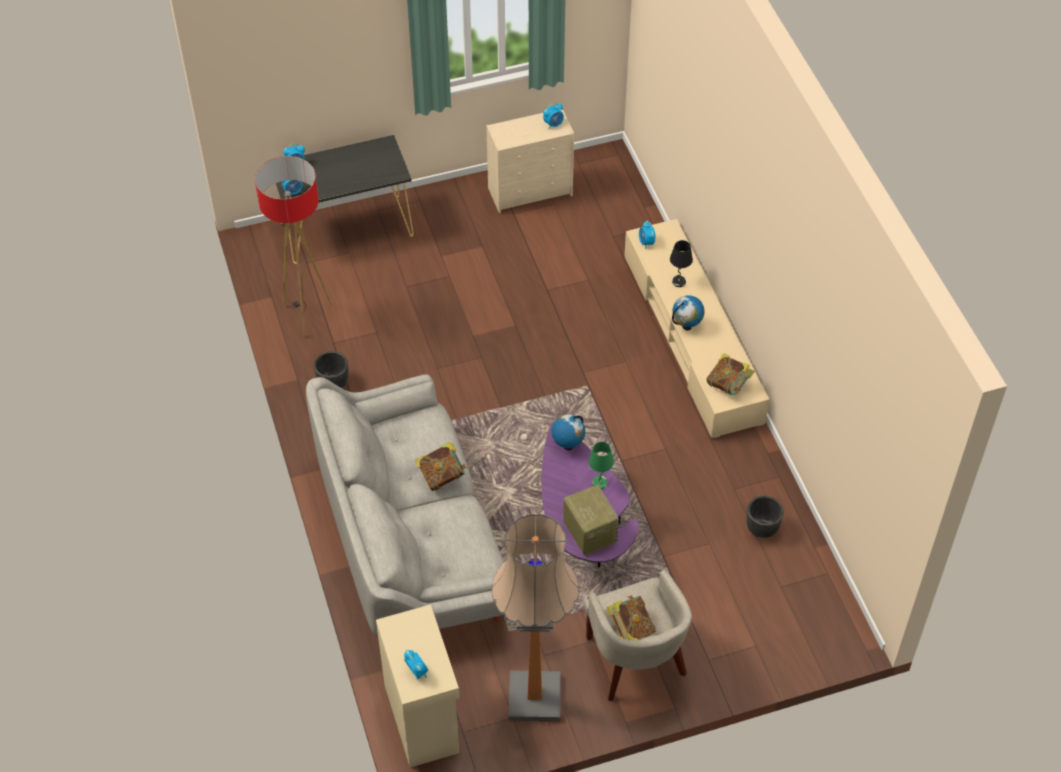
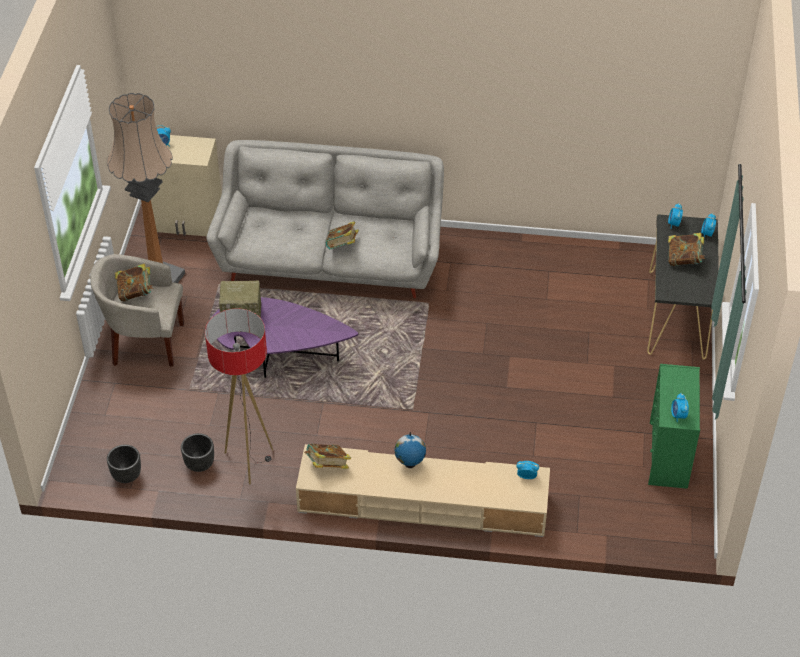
camera: 115 degrees right, 5 degrees down
floor lamp [255,156,332,338] -> floor lamp moved to [205,309,273,484]
black planter [314,351,349,388] -> black planter moved to [107,445,141,483]
beige dresser [486,109,574,213] -> green dresser [648,364,700,489]
globe [552,415,585,450] -> none
green table lamp [589,442,614,489] -> none
black table lamp [670,240,693,287] -> none
none -> book [668,233,705,266]

